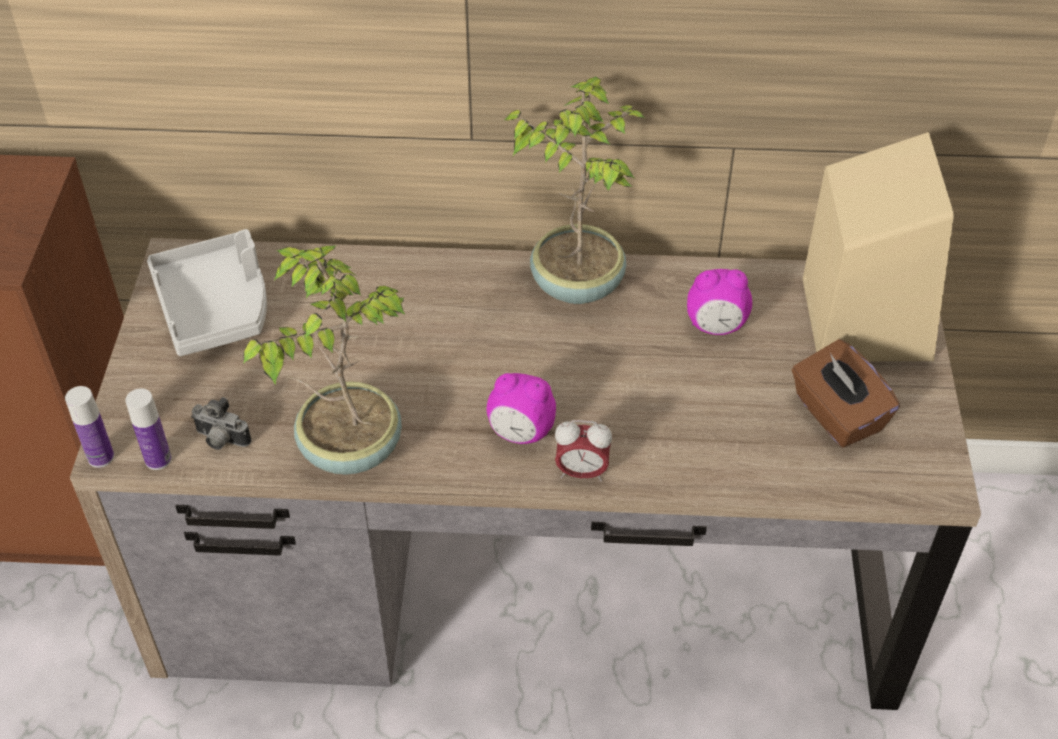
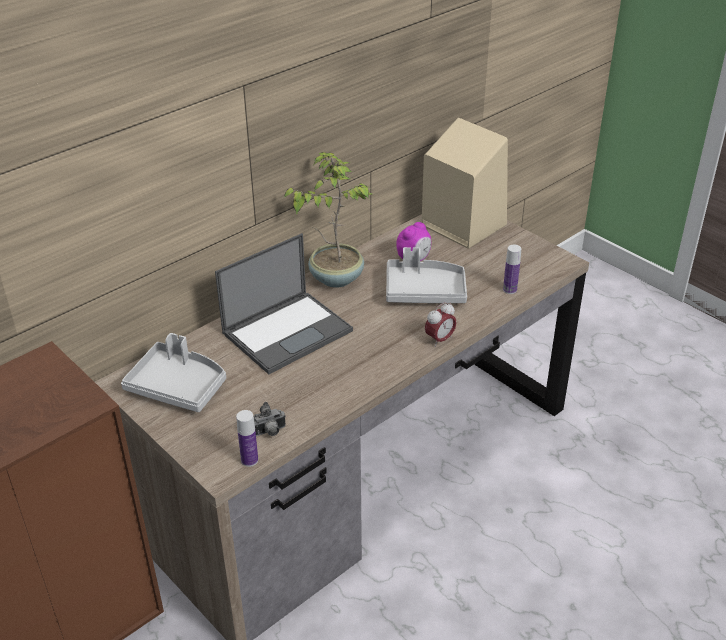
camera: 45 degrees left, 10 degrees down
bottle [65,386,114,468] -> bottle moved to [503,245,521,294]
potted plant [243,245,405,475] -> none
alarm clock [487,373,556,444] -> none
brown tissue box [792,339,900,448] -> none
none -> laptop [215,233,353,374]
none -> grey tray [386,247,467,303]

